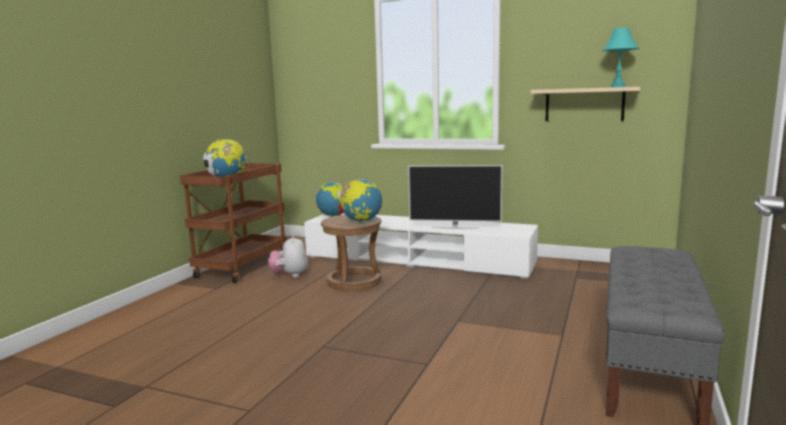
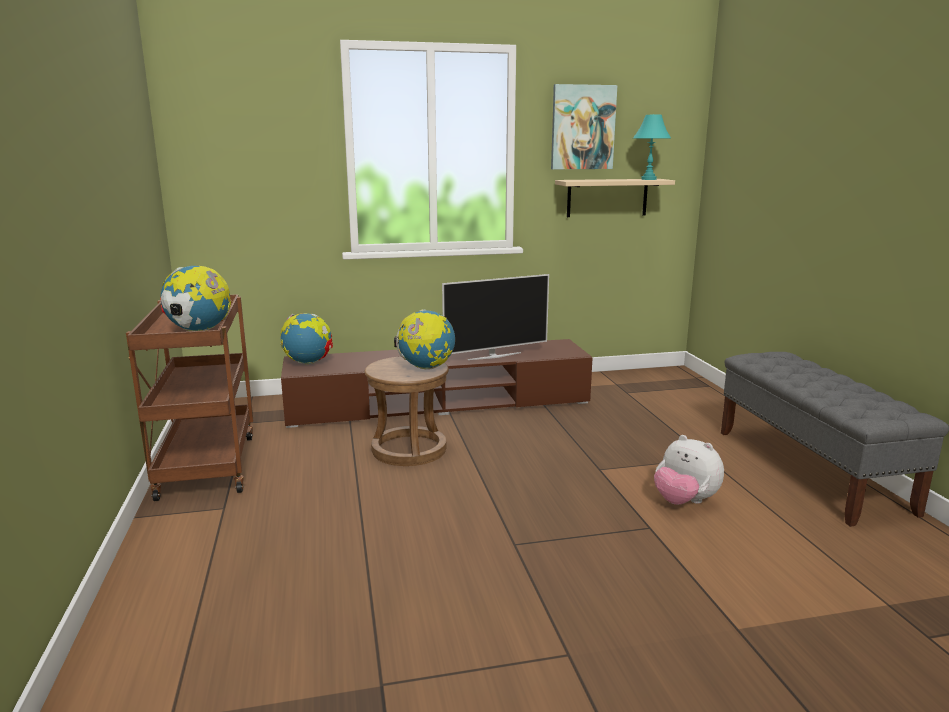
camera: 35 degrees left, 5 degrees up
plush toy [268,235,308,277] -> plush toy moved to [654,435,724,505]
white tv stand [304,213,538,279] -> brown tv stand [281,339,593,428]
none -> picture [551,84,618,169]

